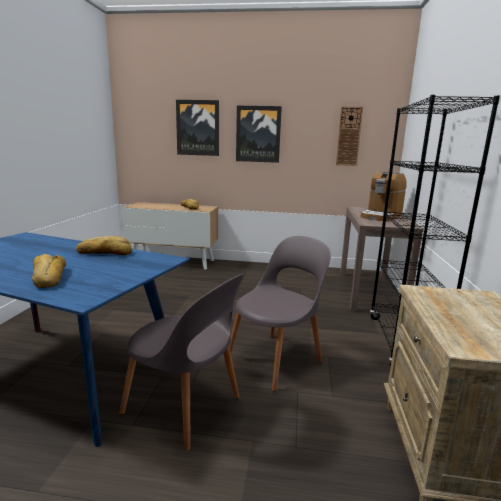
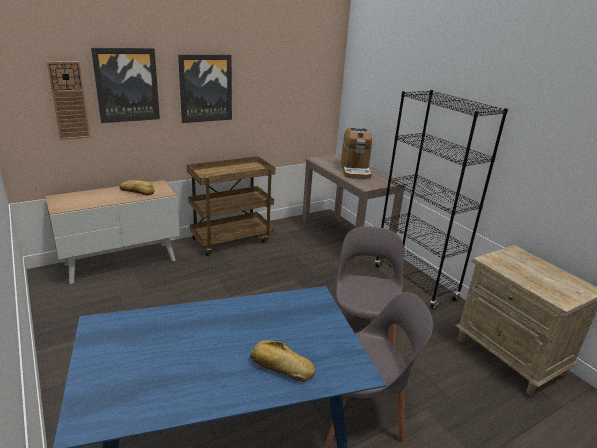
camera: 40 degrees left, 10 degrees up
bread [76,236,132,255] -> none
wall clock [336,106,363,166] -> wall clock moved to [47,61,90,140]
none -> brown cart [187,156,275,256]

